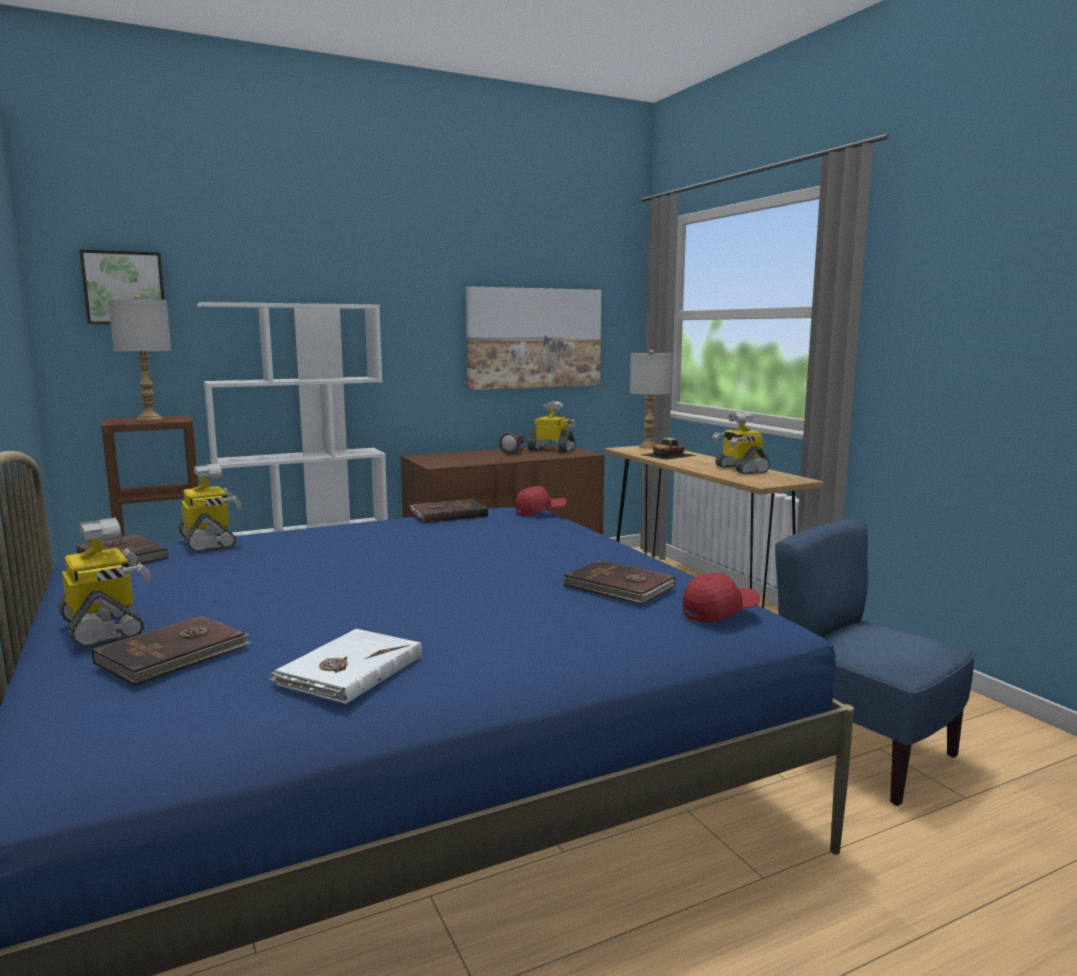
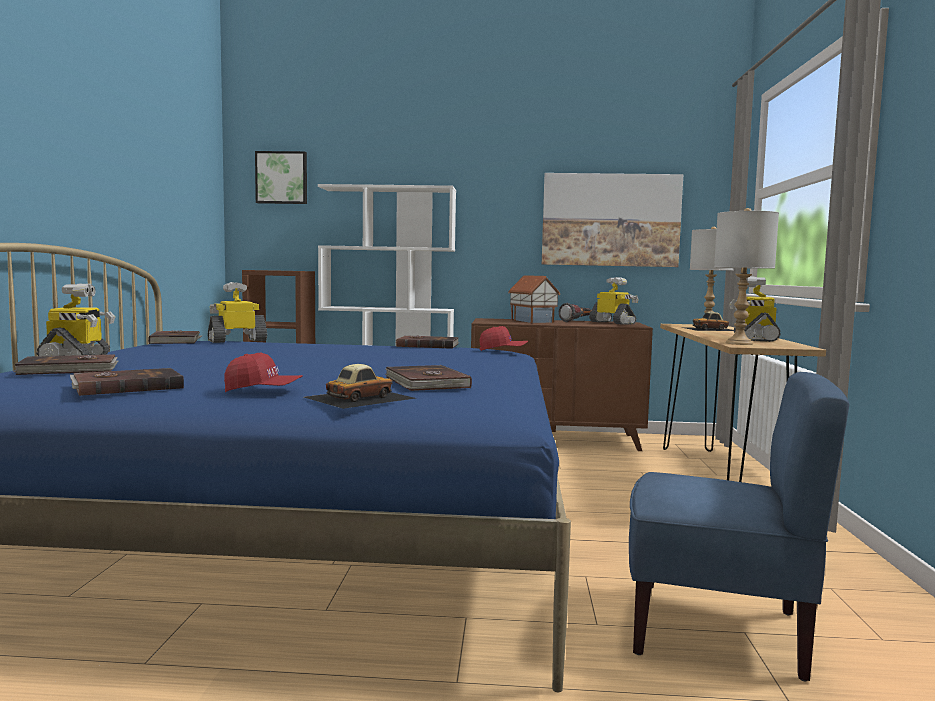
camera: 30 degrees right, 5 degrees down
grey table lamp [108,295,171,421] -> grey table lamp moved to [714,208,779,345]
toy robot [178,463,242,552] -> toy robot turned 120 degrees counterclockwise [208,282,267,343]
white book [269,629,422,704] -> brown book [70,368,184,396]
red cap [683,573,760,622] -> red cap moved to [224,353,303,392]
blue chair [775,520,976,806] -> blue chair turned 120 degrees clockwise [629,372,850,681]
none -> toy car [304,364,415,409]
none -> toy house [508,275,561,323]

